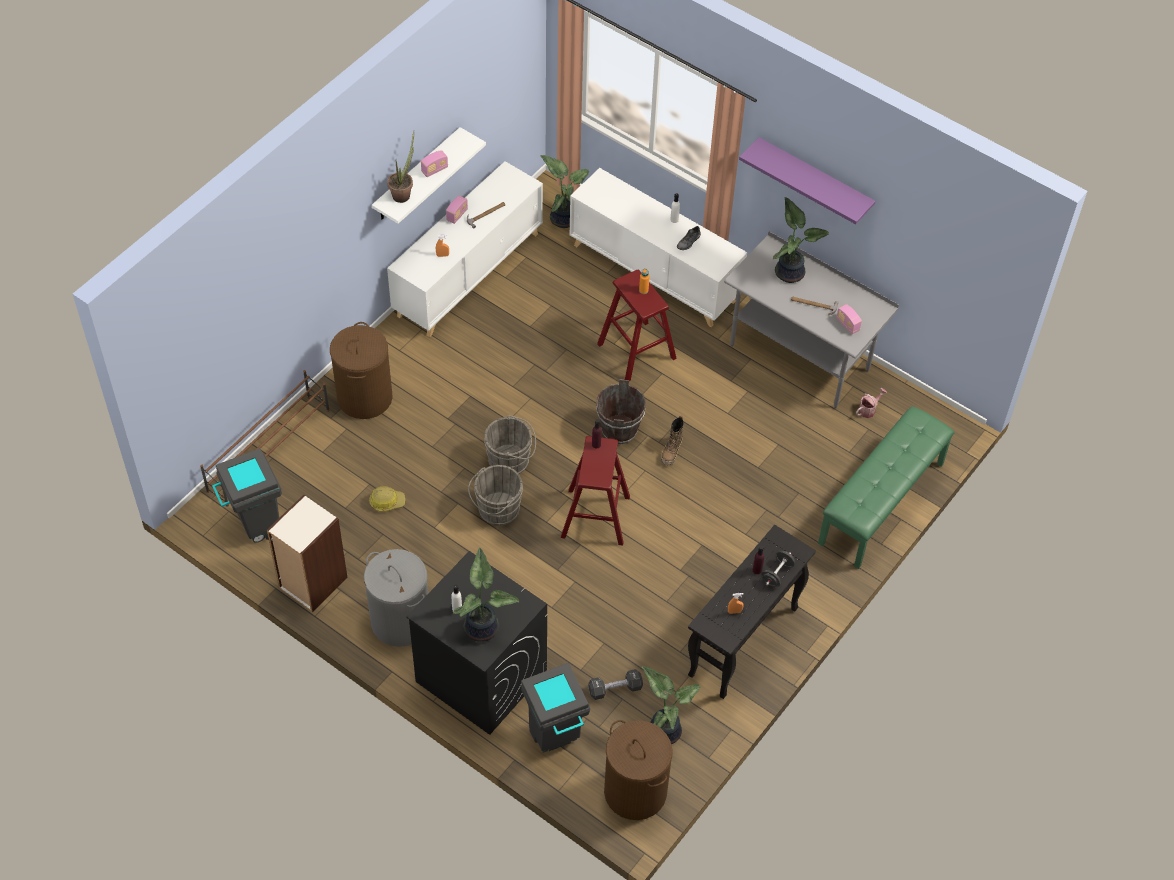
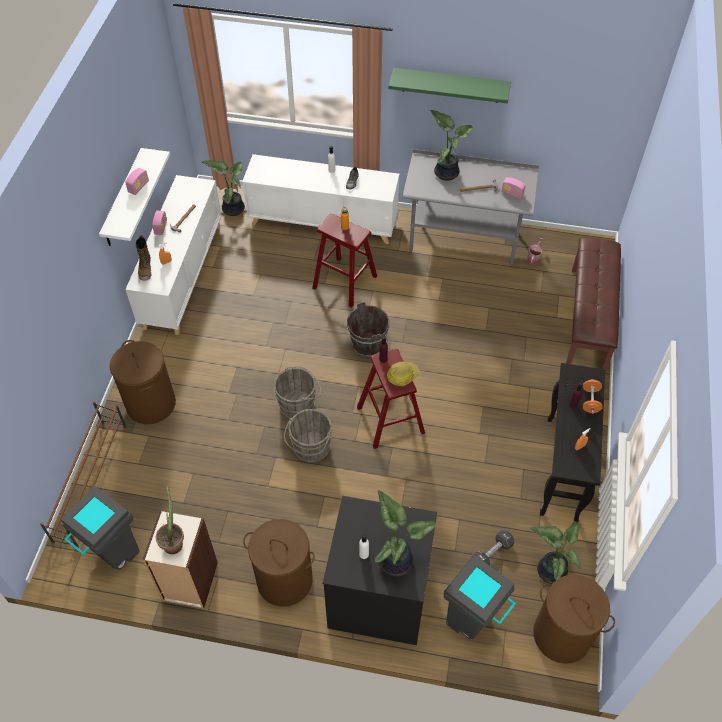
camera: 25 degrees left, 0 degrees up
grey laundry basket [364,549,428,647] -> brown laundry basket [243,519,315,607]
hard hat [369,486,405,512] -> hard hat moved to [387,362,420,386]
potted plant [387,131,414,203] -> potted plant moved to [156,483,184,554]
boot [661,415,684,465] -> boot moved to [136,235,151,281]
purple shelf [739,137,875,224] -> green shelf [388,68,511,104]
black dumbbell [762,551,795,587] -> orange dumbbell [583,379,603,414]
green bench [818,406,955,569] -> brown bench [565,237,621,373]

